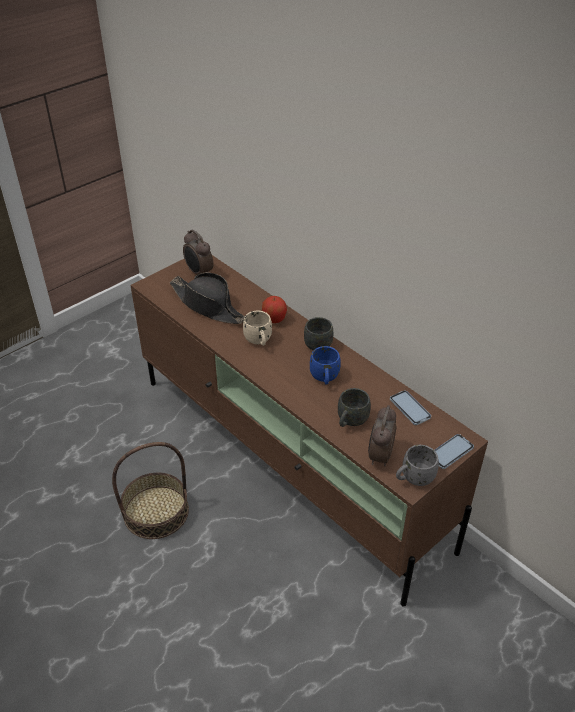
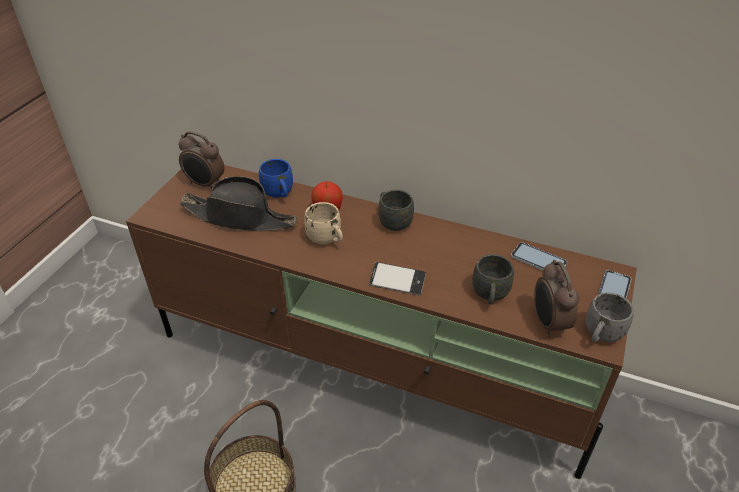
camera: 25 degrees left, 0 degrees up
blue mug [310,346,341,385] -> blue mug moved to [259,159,293,198]
none -> phone [369,262,426,295]

